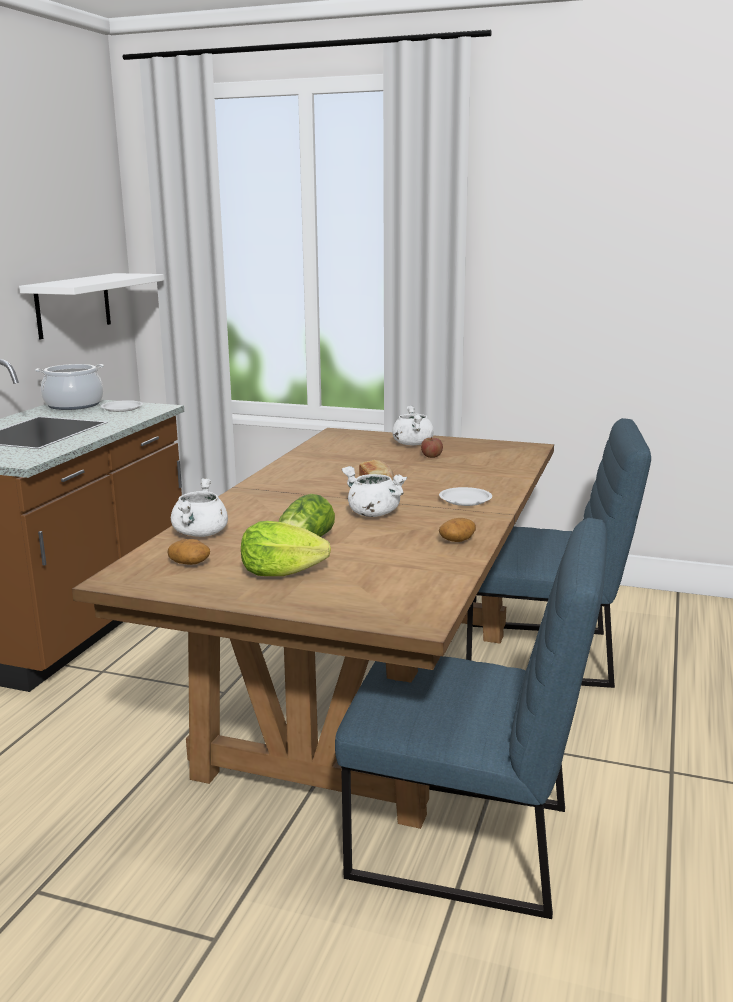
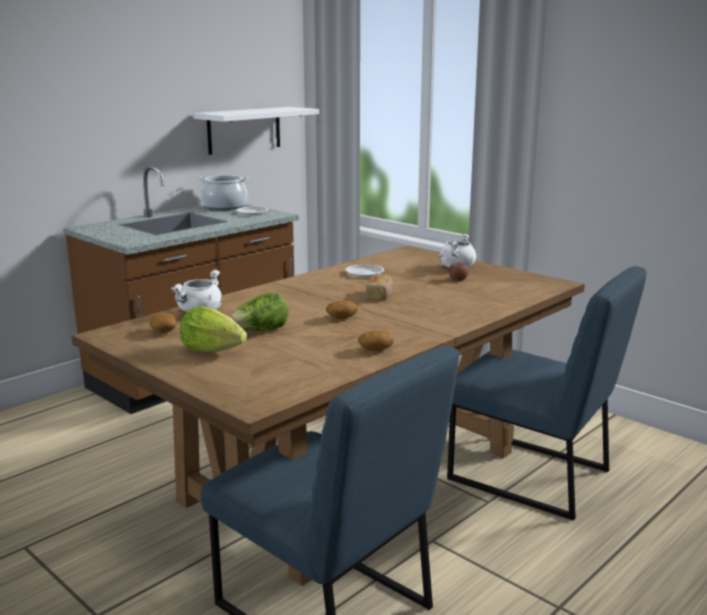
camera: 25 degrees right, 0 degrees up
white cooking pot [342,466,407,517] -> potato [326,300,358,319]
white plate [439,487,492,506] -> white plate moved to [345,264,384,277]

